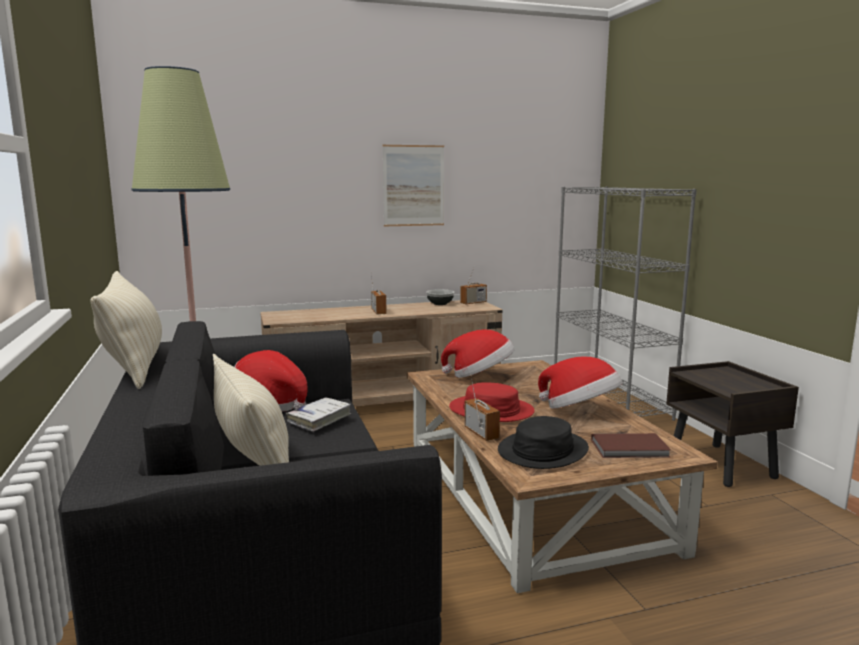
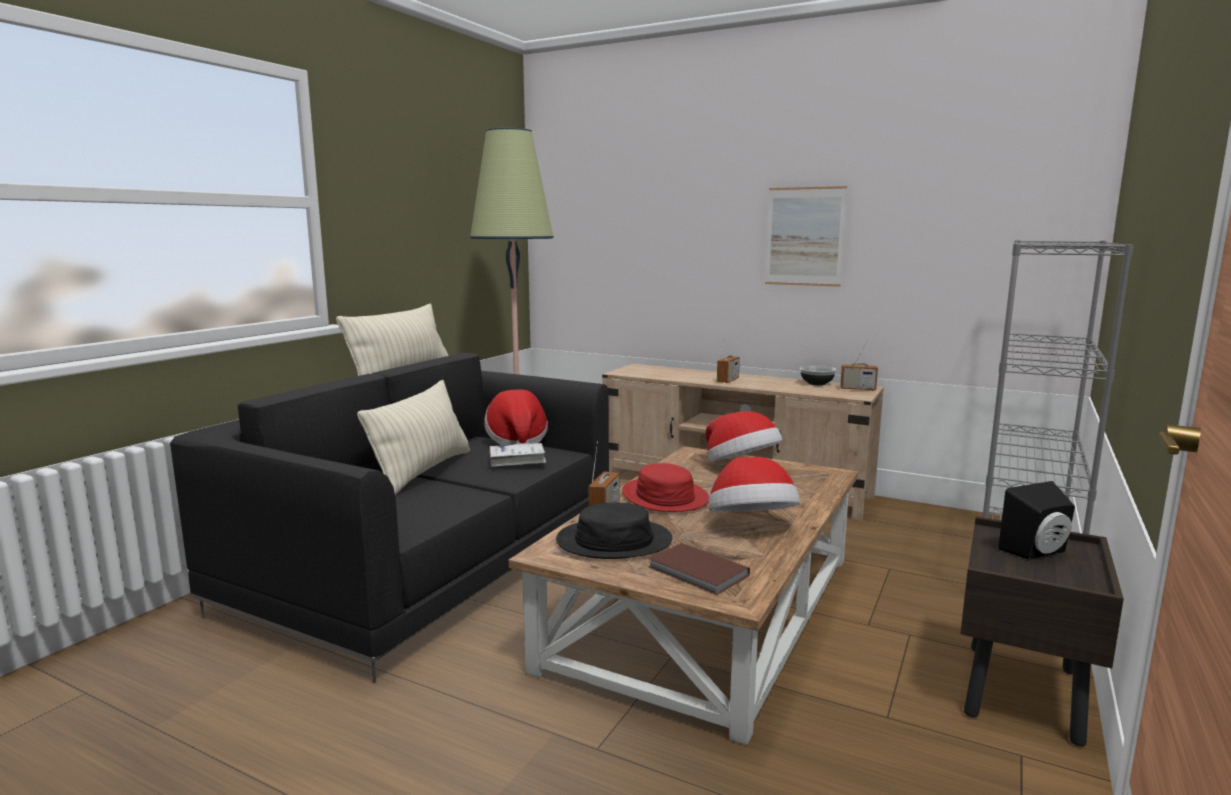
camera: 45 degrees right, 0 degrees up
none -> black speaker [998,481,1075,560]

